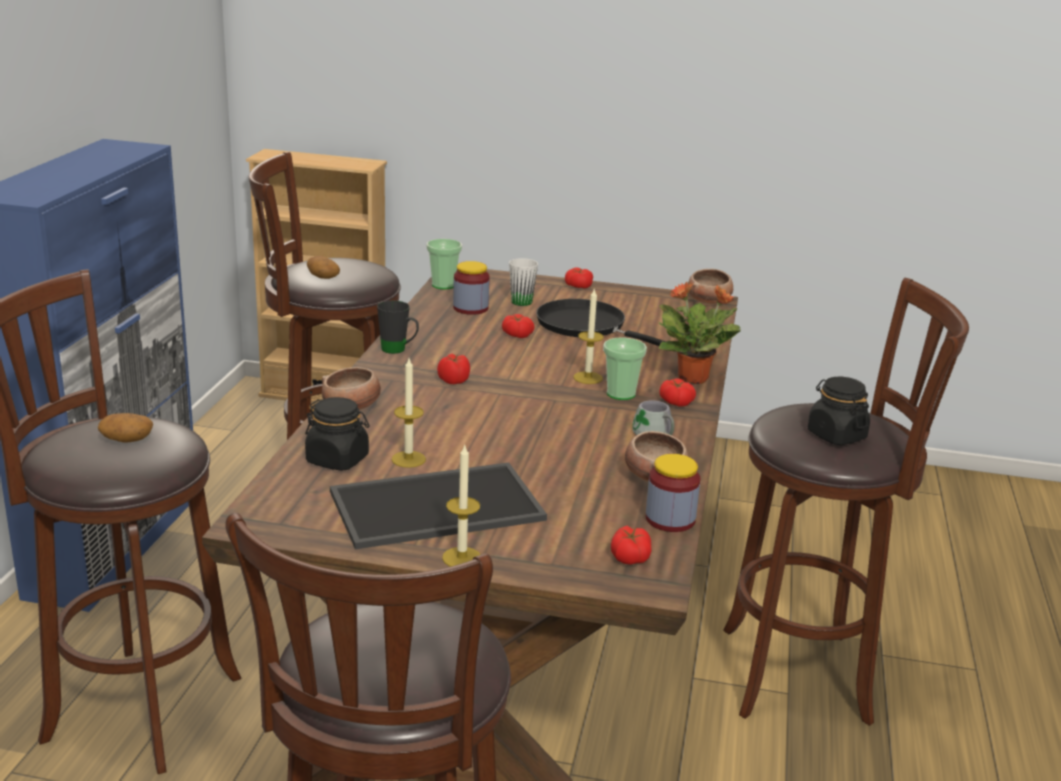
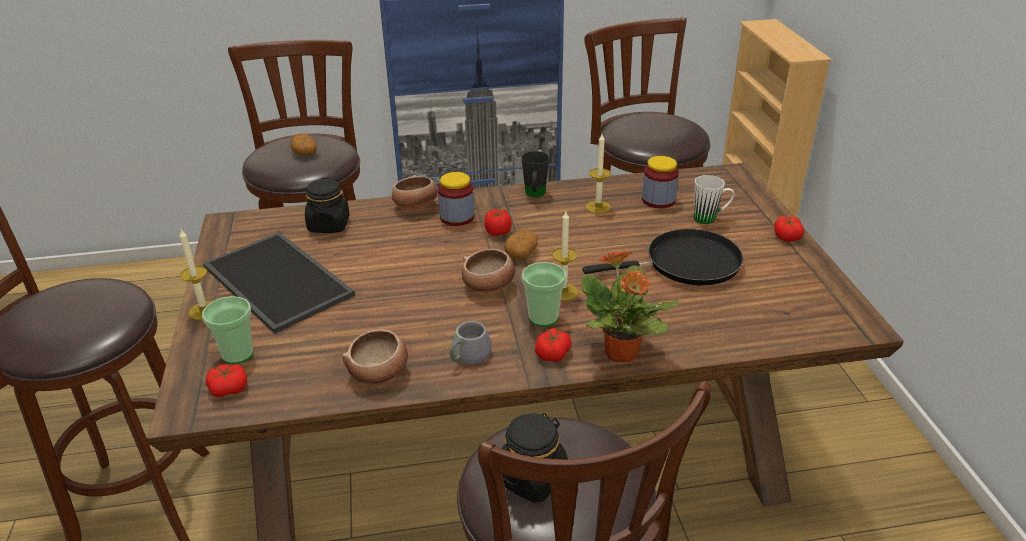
camera: 70 degrees right, 10 degrees up
potato [307,256,340,279] -> potato moved to [504,229,538,260]
candle [391,358,426,468] -> candle moved to [586,134,611,214]
cup [426,239,462,289] -> cup moved to [202,296,253,364]
tomato [502,314,534,338] -> none
black frying pan [536,299,666,346] -> black frying pan turned 60 degrees clockwise [583,229,743,285]
jar [646,454,700,532] -> jar moved to [438,172,474,226]
bowl [688,269,733,304] -> bowl moved to [462,249,515,293]

